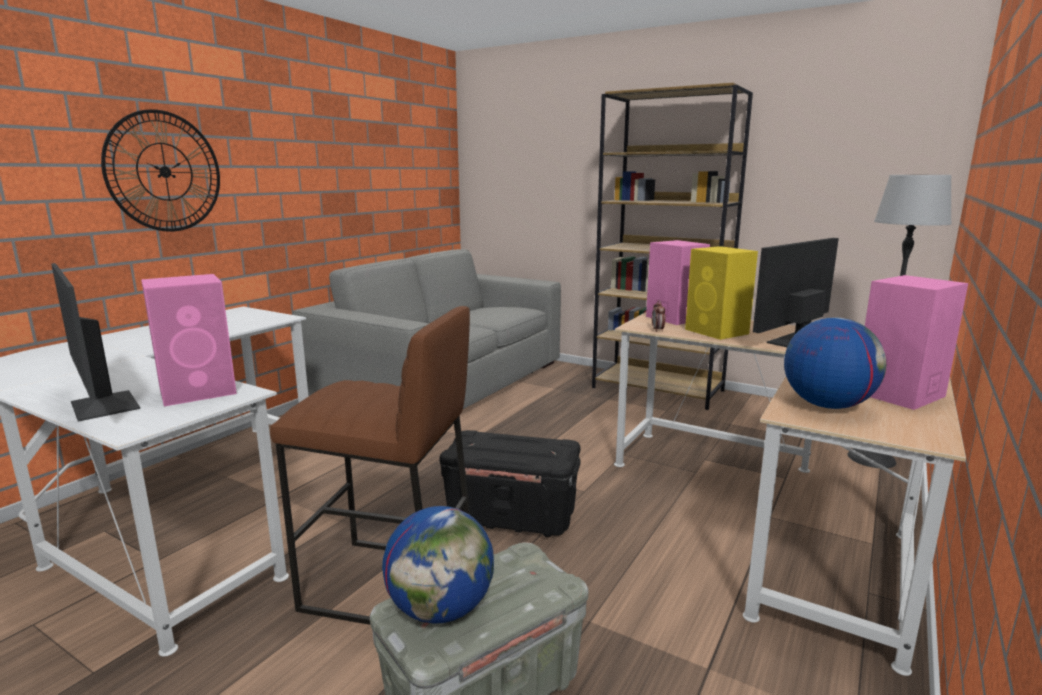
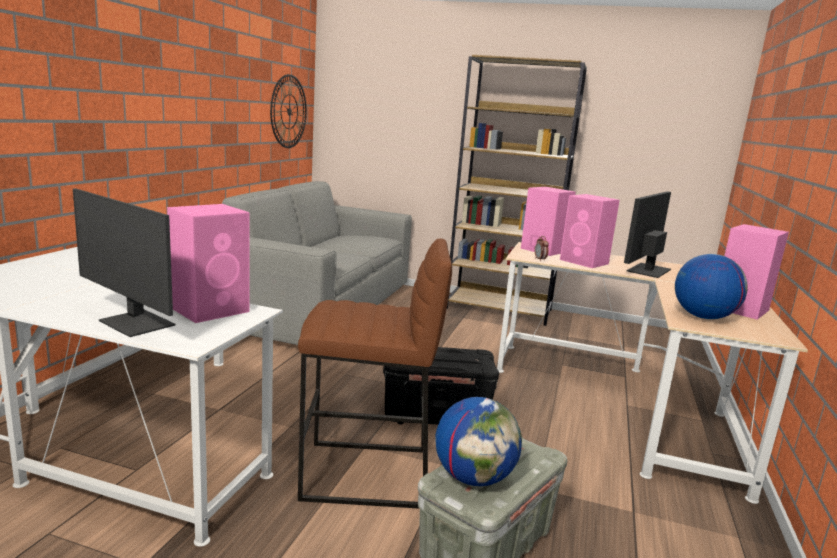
camera: 15 degrees left, 0 degrees up
wall clock [101,109,220,232] -> wall clock moved to [270,74,307,148]
yellow speaker [685,246,758,340] -> pink speaker [560,194,620,268]
floor lamp [848,175,952,468] -> none

